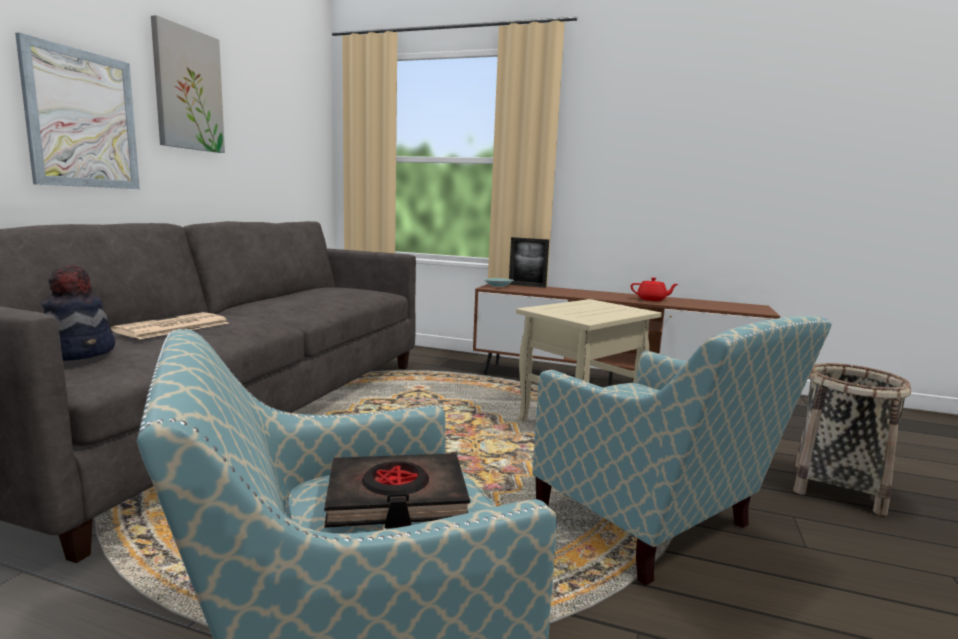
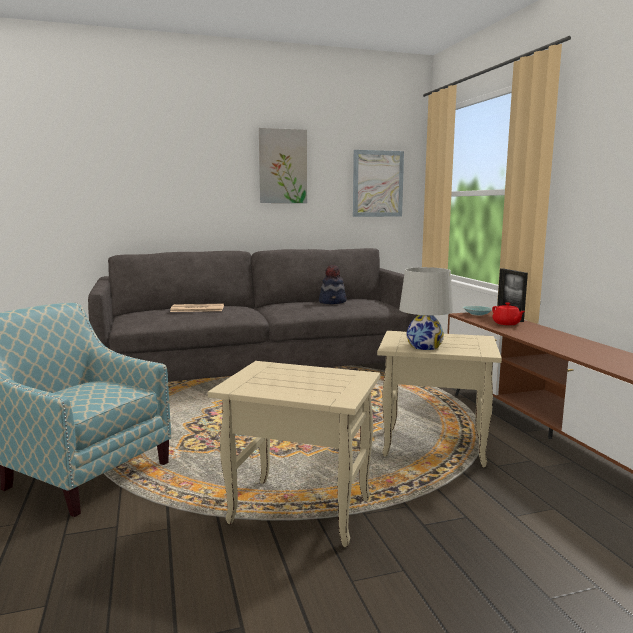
camera: 55 degrees right, 0 degrees up
picture [15,32,140,189] -> picture moved to [353,150,404,217]
hat [42,265,115,361] -> hat moved to [319,265,347,304]
black book [324,453,470,528] -> none
armchair [532,316,832,586] -> beige side table [208,361,380,547]
red teapot [631,277,678,301] -> red teapot moved to [492,302,525,325]
basket [793,363,911,516] -> none
none -> white table lamp [399,267,453,350]

